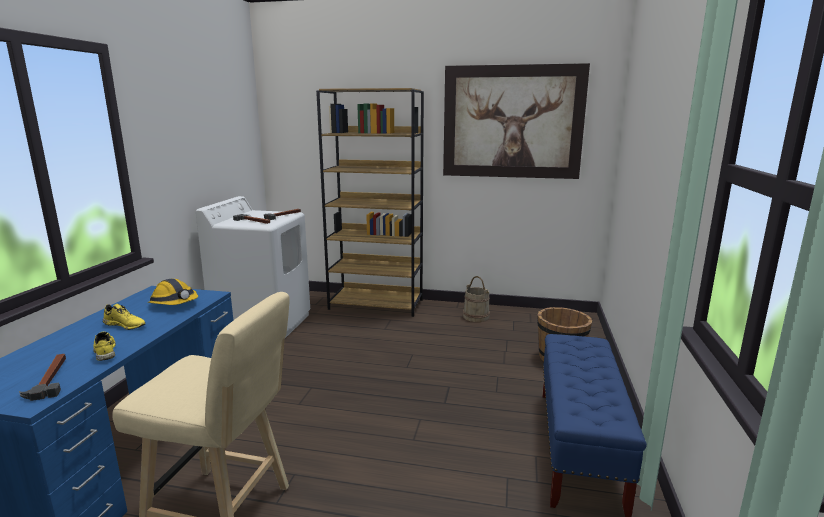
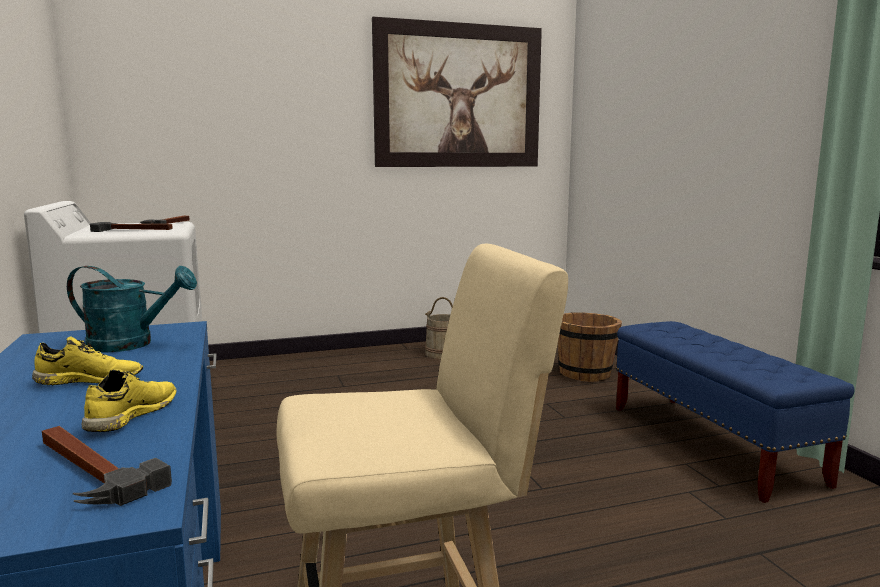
camera: 30 degrees left, 5 degrees down
yellow shoe [93,332,116,361] -> yellow shoe turned 75 degrees clockwise [82,369,176,432]
hard hat [148,278,198,305] -> turquoise watering can [67,266,197,353]
brown bookcase [316,88,424,317] -> none

